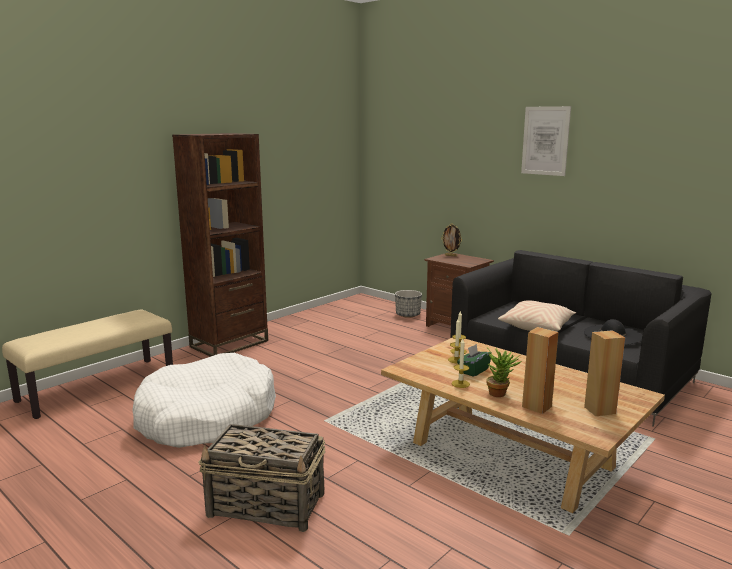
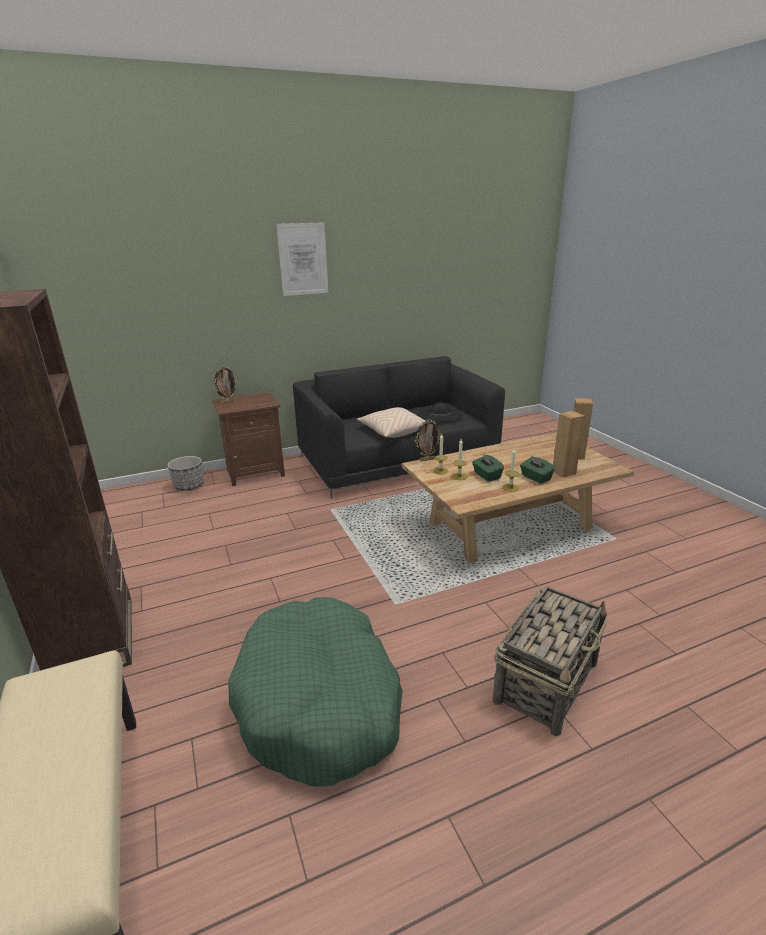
camera: 65 degrees left, 10 degrees up
white dog bed [132,353,276,448] -> green dog bed [228,597,403,787]
potted plant [486,348,522,397] -> green tissue box [520,455,555,484]
none -> picture frame [415,419,441,461]

